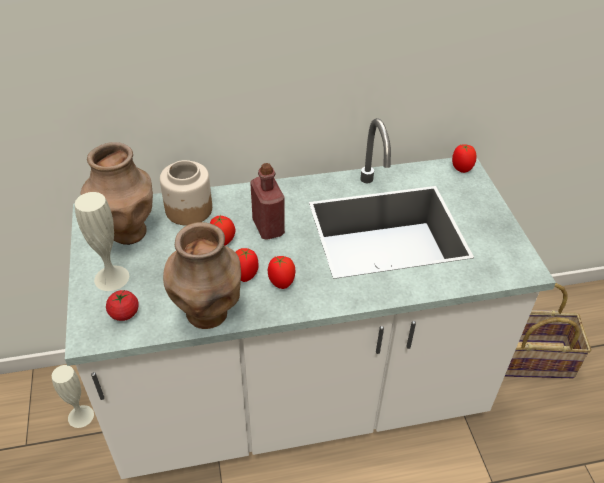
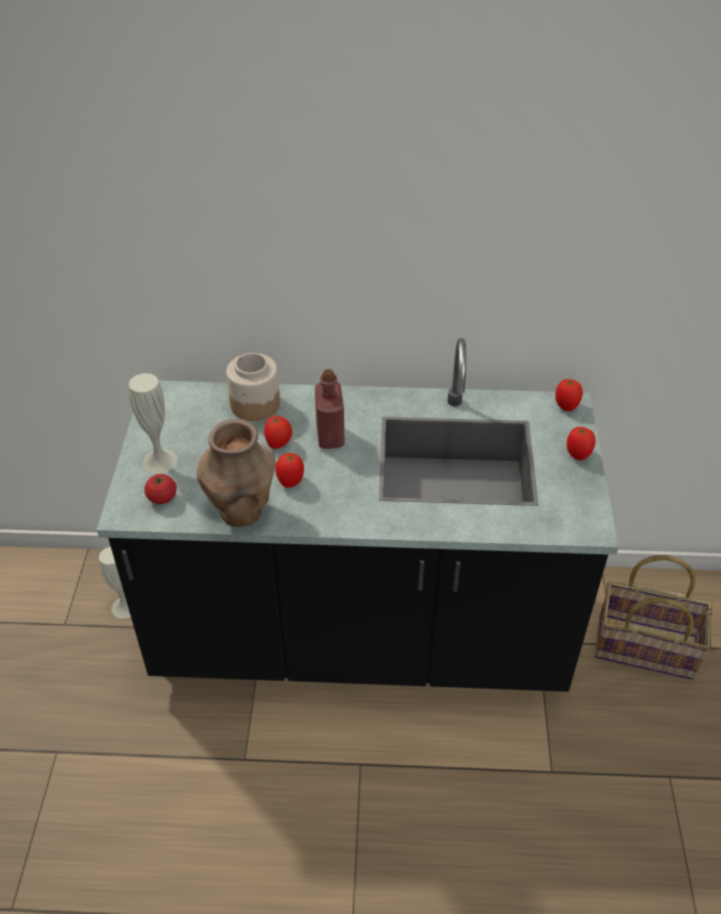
camera: 15 degrees right, 0 degrees up
white counter [65,118,556,479] -> black counter [97,338,619,692]
brown vase [81,142,153,245] -> none
tomato [268,256,296,289] -> tomato moved to [567,427,596,460]

